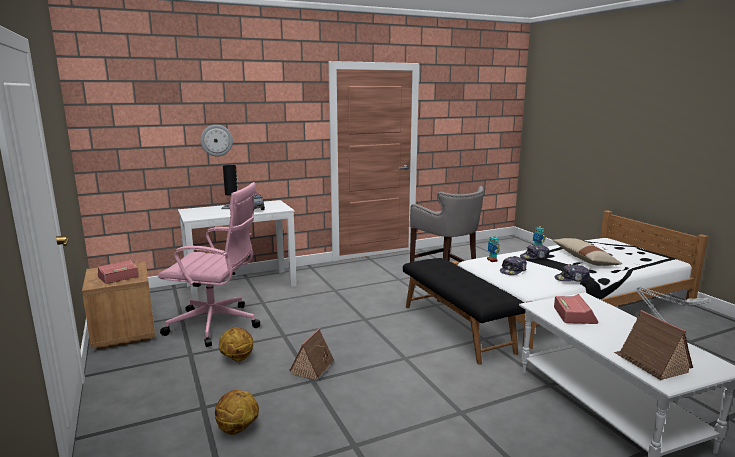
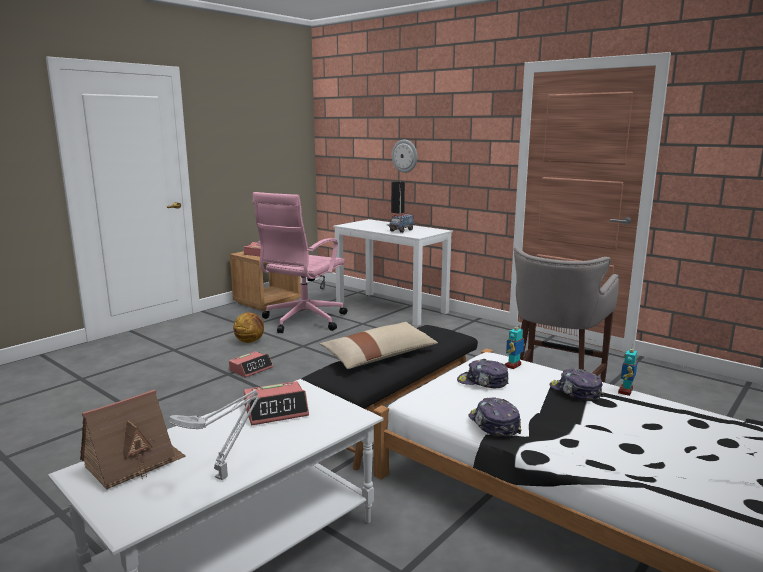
camera: 65 degrees right, 0 degrees up
pink office chair [158,182,260,347] -> pink office chair turned 45 degrees clockwise [253,192,348,333]
basketball [215,390,259,435] -> none
toy house [289,328,335,380] -> alarm clock [229,351,273,378]
beige pillow [552,238,622,266] -> beige pillow moved to [320,322,438,369]

